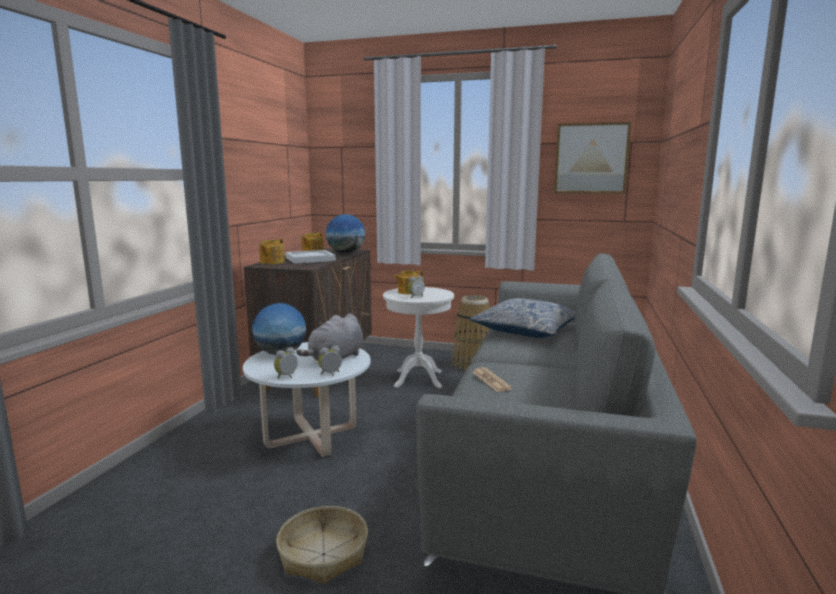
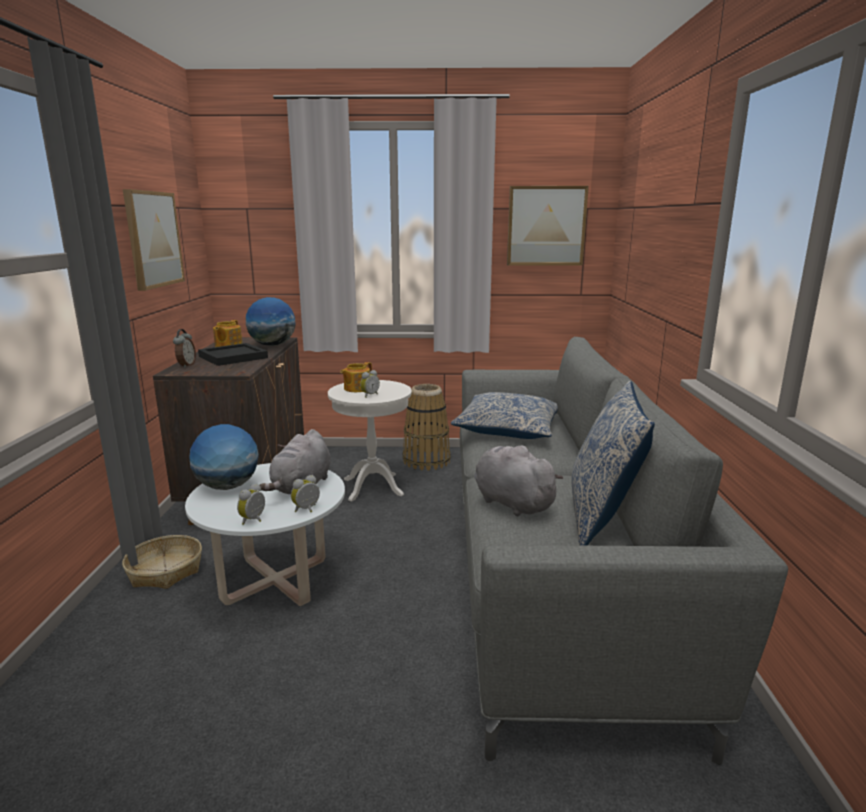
camera: 15 degrees left, 5 degrees up
teapot [259,239,285,264] -> alarm clock [173,329,196,368]
basket [276,506,368,585] -> basket moved to [122,535,202,589]
white tray [285,250,336,264] -> black tray [198,343,268,366]
newspaper [473,367,512,392] -> grey plush toy [474,445,563,517]
none -> picture [123,189,185,291]
none -> pillow [571,381,655,546]

